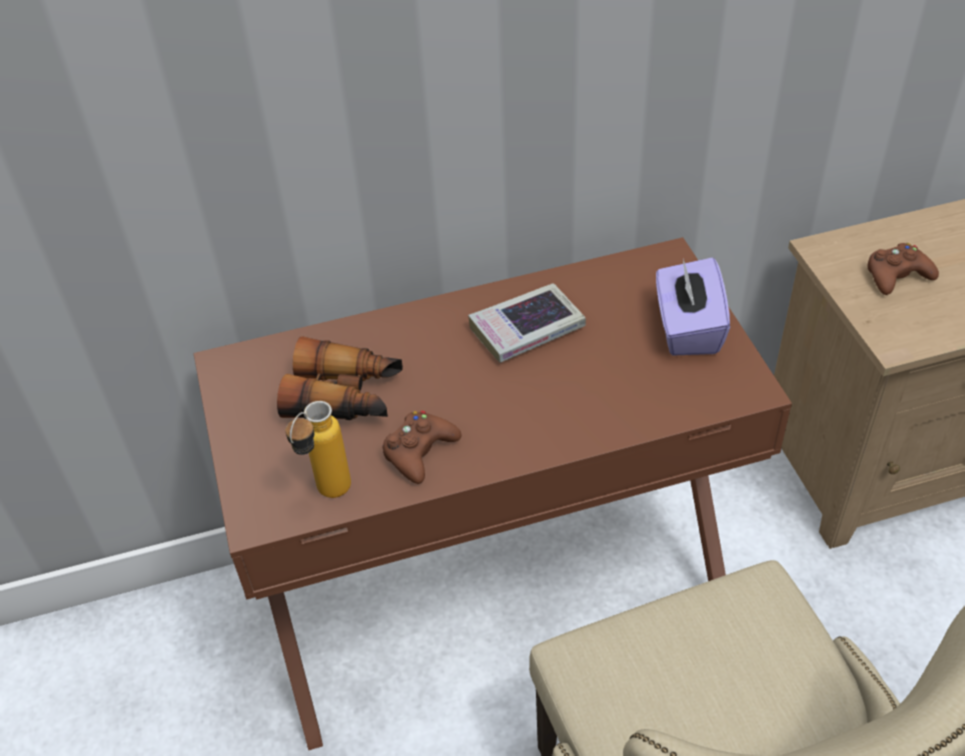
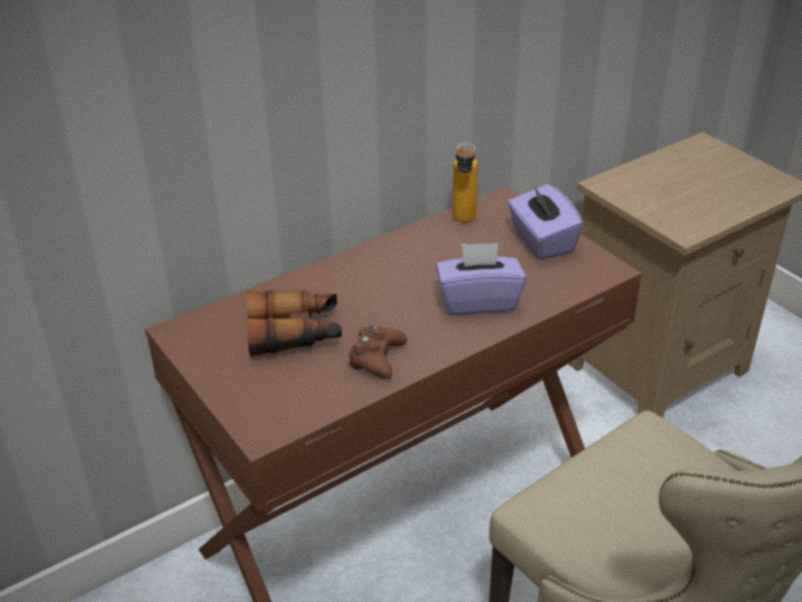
camera: 20 degrees left, 10 degrees down
bottle [285,401,351,498] -> bottle moved to [452,141,478,223]
book [468,283,586,363] -> none
brown game controller [867,243,939,295] -> none
none -> purple tissue box [436,243,526,315]

